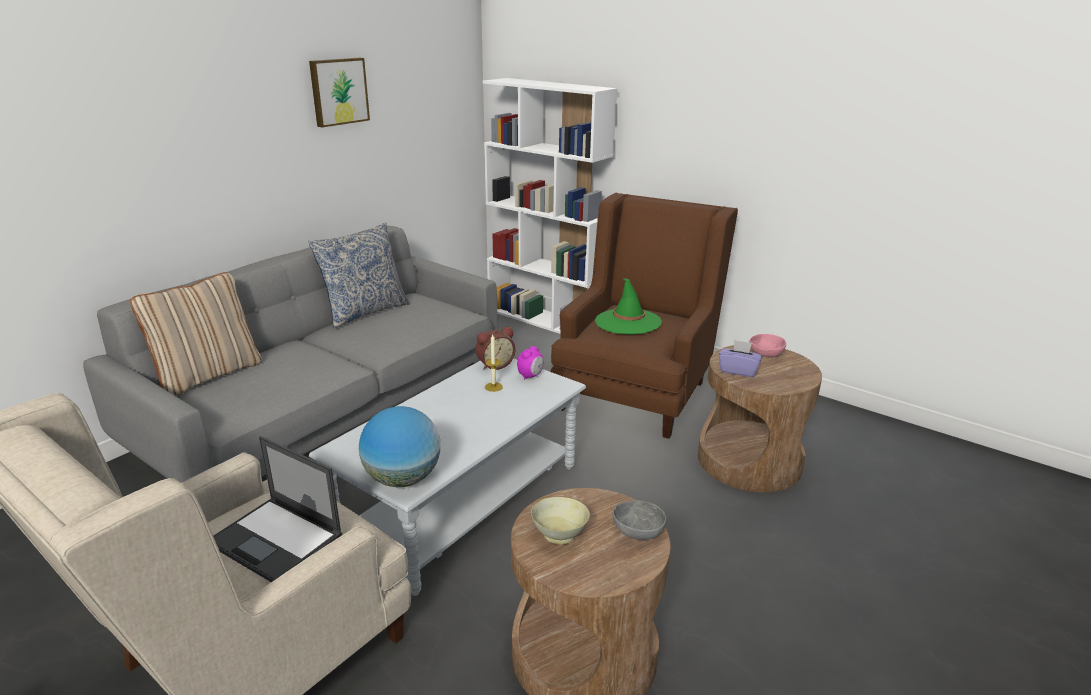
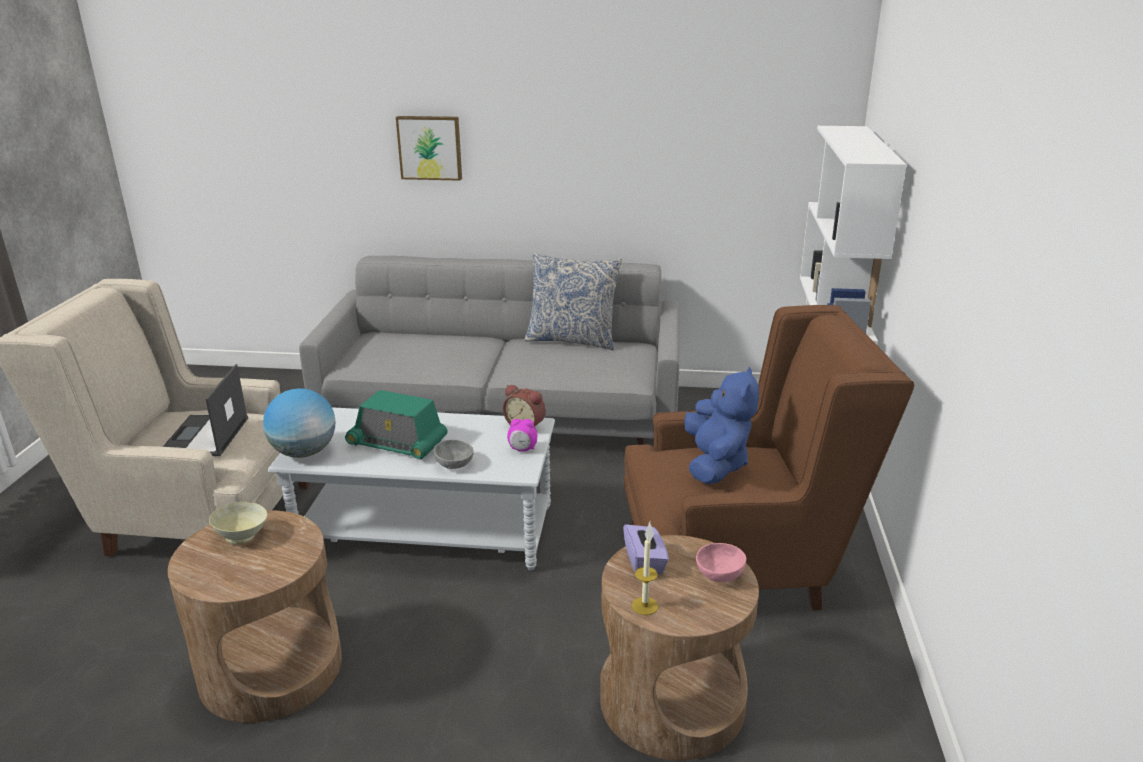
camera: 60 degrees right, 0 degrees up
beige pillow [130,272,261,396] -> none
picture [309,58,370,127] -> picture moved to [396,116,462,181]
candle [485,335,503,392] -> candle moved to [632,537,658,615]
green hat [595,278,662,334] -> blue plush toy [684,367,759,485]
grey bowl [612,500,666,540] -> grey bowl moved to [434,440,474,469]
none -> radio [345,390,448,460]

